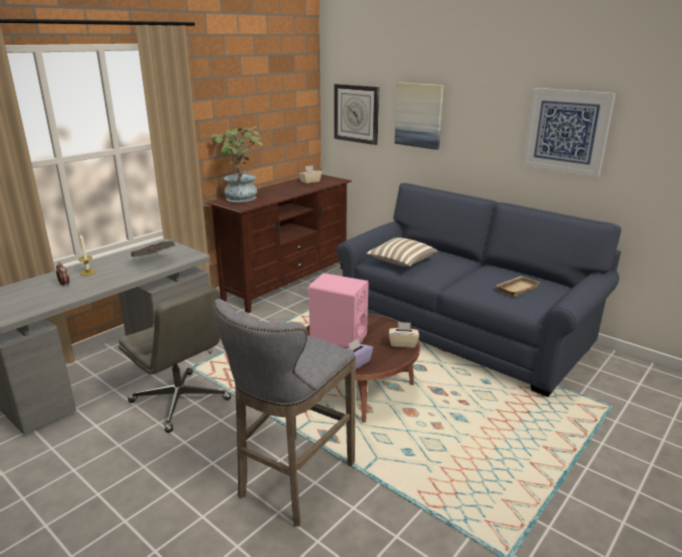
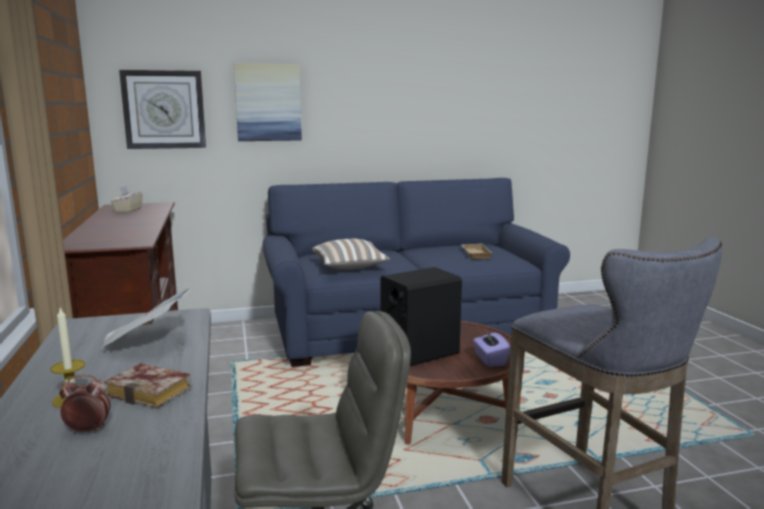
camera: 55 degrees left, 10 degrees down
potted plant [212,126,263,202] -> none
pink speaker [307,273,369,348] -> black speaker [381,267,462,366]
beige tissue box [389,322,419,348] -> none
picture [522,88,615,177] -> none
none -> book [104,363,191,409]

